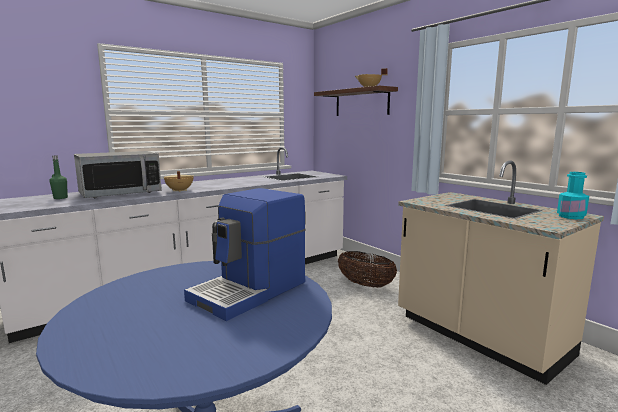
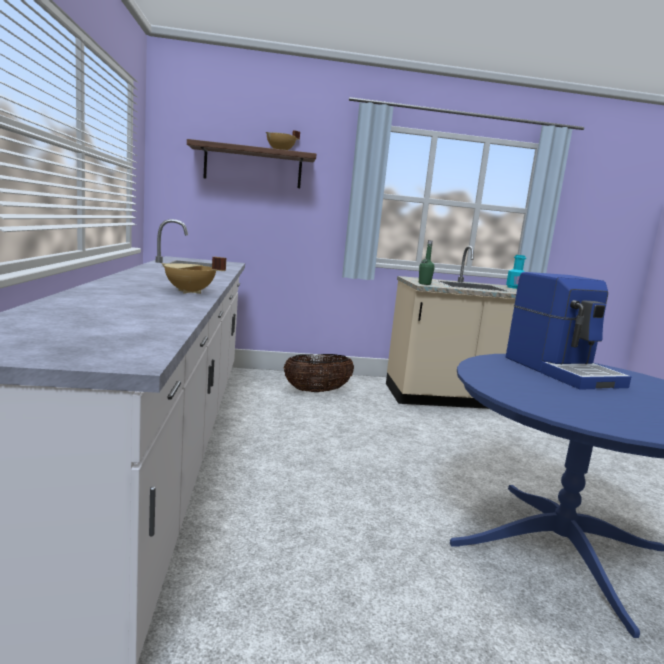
camera: 60 degrees left, 0 degrees up
green bottle [50,155,68,199] -> green bottle moved to [419,240,435,285]
microwave [74,151,162,198] -> none

